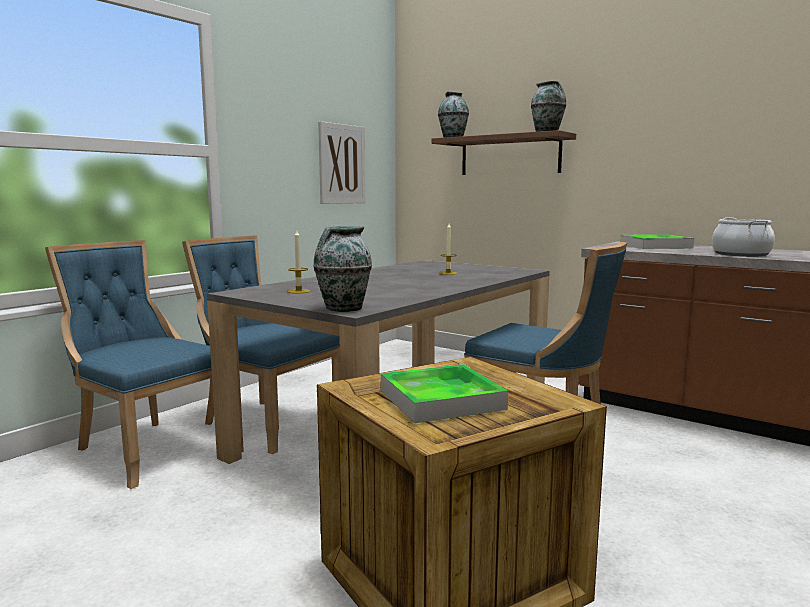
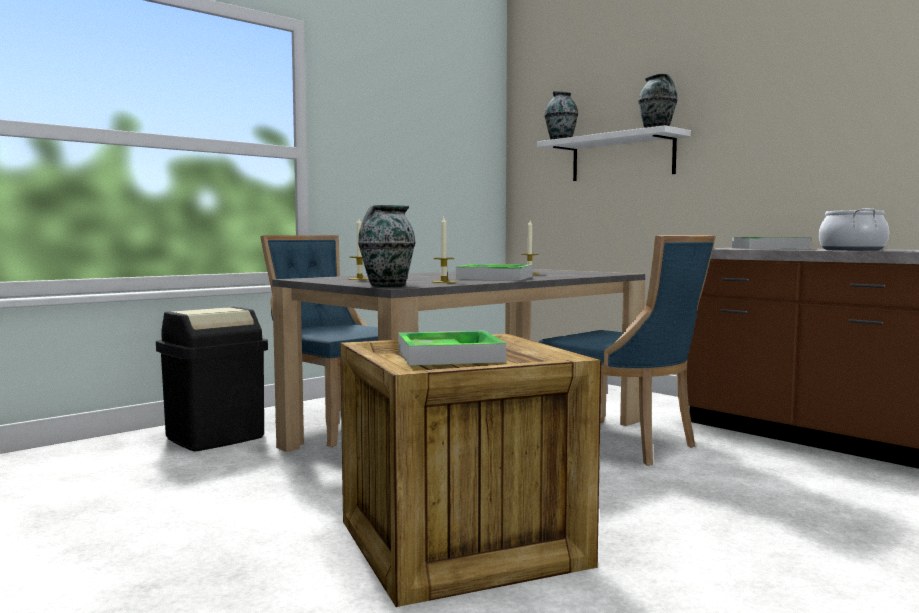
camera: 10 degrees right, 5 degrees down
blue chair [45,240,212,489] -> black trash can [156,307,268,451]
picture [318,121,366,204] -> none
brown shelf [432,130,576,175] -> white shelf [537,125,691,181]
none -> candle [432,217,456,283]
none -> tray [456,264,532,281]

